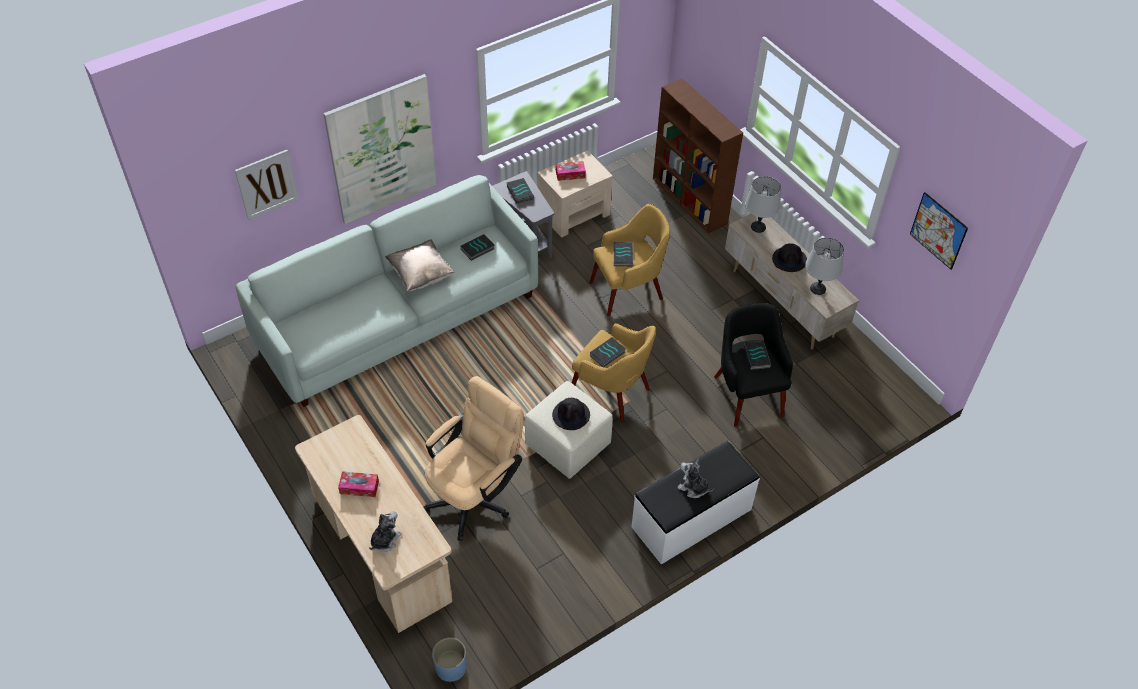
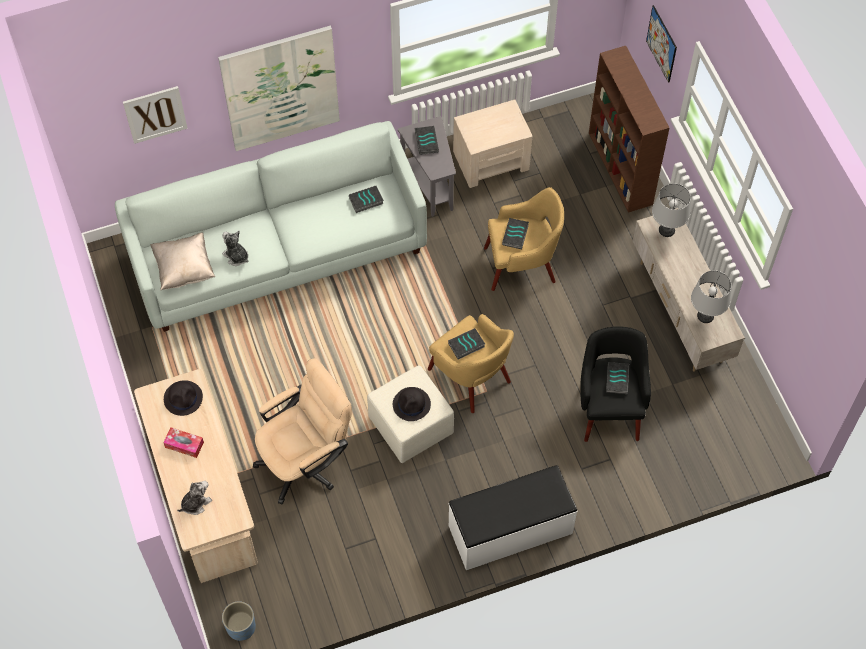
camera: 15 degrees right, 10 degrees up
beige pillow [385,240,455,291] -> beige pillow moved to [150,233,215,291]
tissue box [556,161,586,181] -> none
plush toy [677,458,714,498] -> plush toy moved to [222,231,248,266]
black hat [772,243,807,272] -> black hat moved to [164,380,203,416]
picture [910,192,968,270] -> picture moved to [646,5,677,83]

